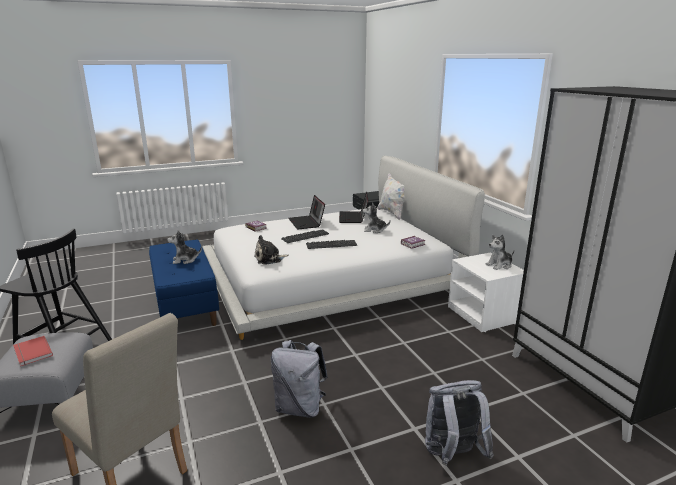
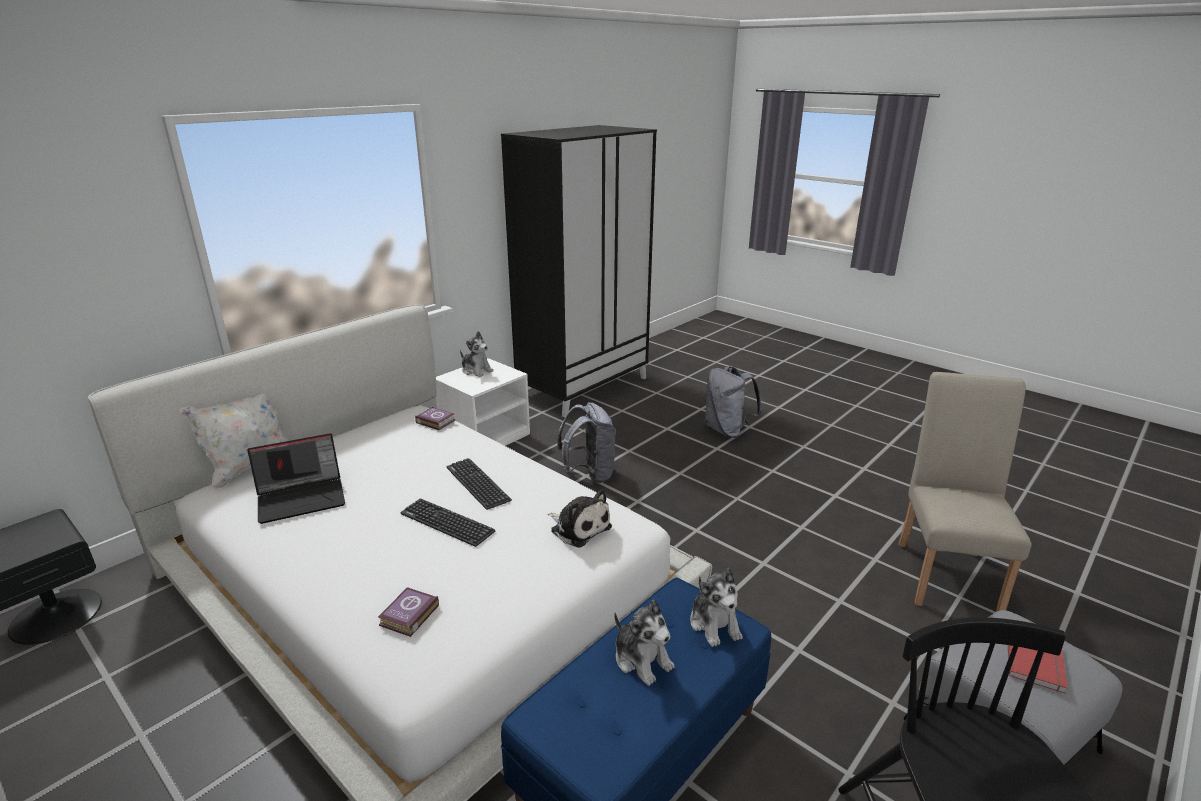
camera: 115 degrees left, 5 degrees up
grey backpack [271,340,328,418] -> grey backpack moved to [557,402,616,483]
laptop [288,195,325,230] -> none
plush toy [363,203,391,233] -> plush toy moved to [690,568,743,647]

